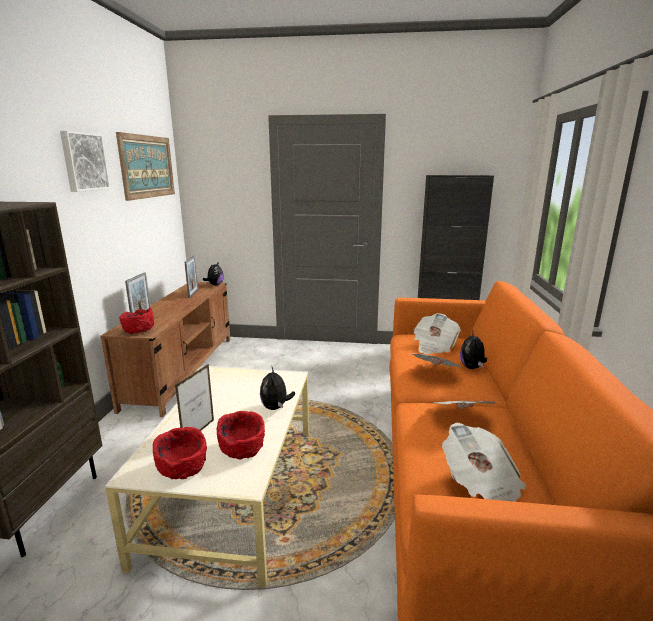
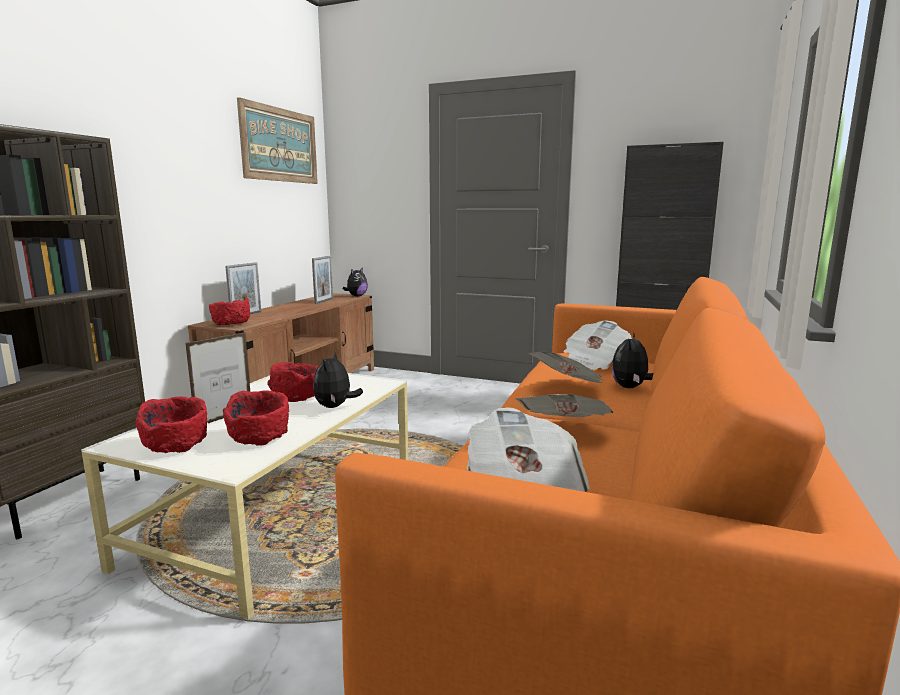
camera: 15 degrees right, 5 degrees down
picture [60,131,110,192] -> none
none -> red bowl [268,362,319,402]

